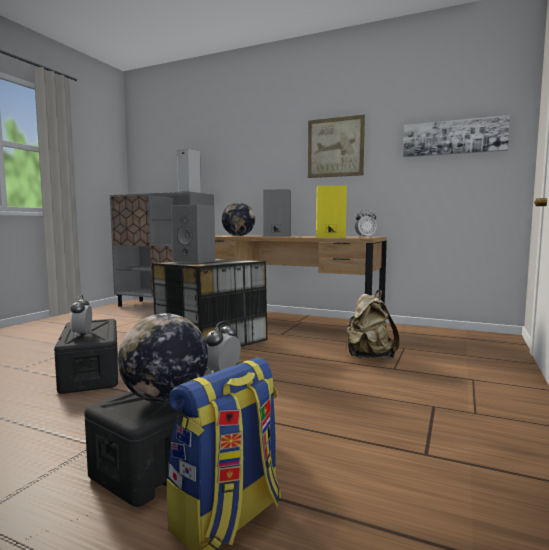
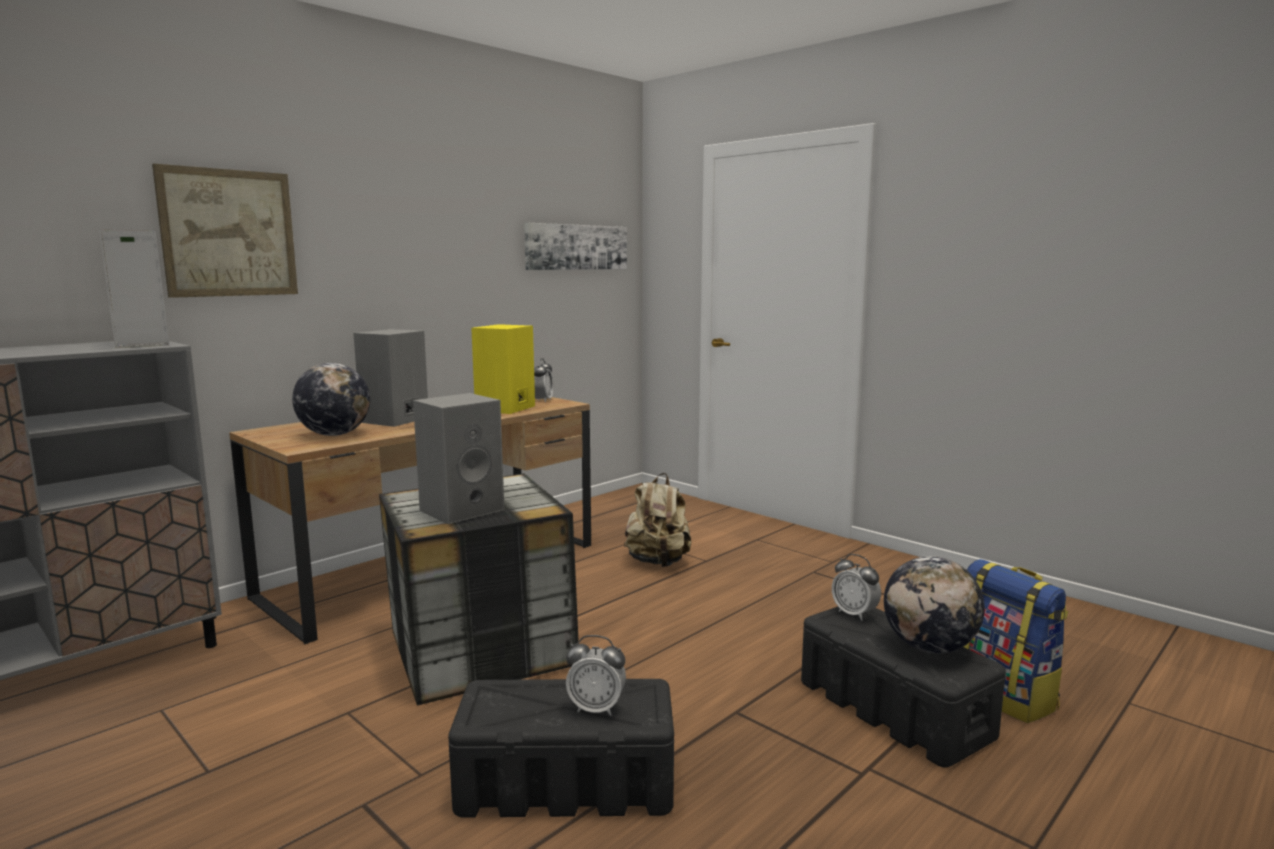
camera: 70 degrees left, 5 degrees up
picture [308,115,365,178] -> picture moved to [152,164,298,298]

